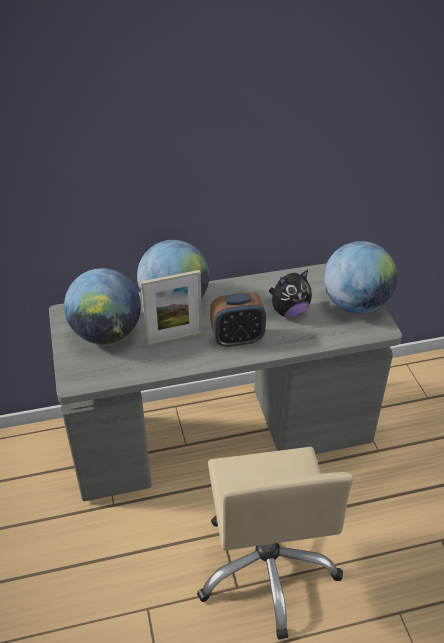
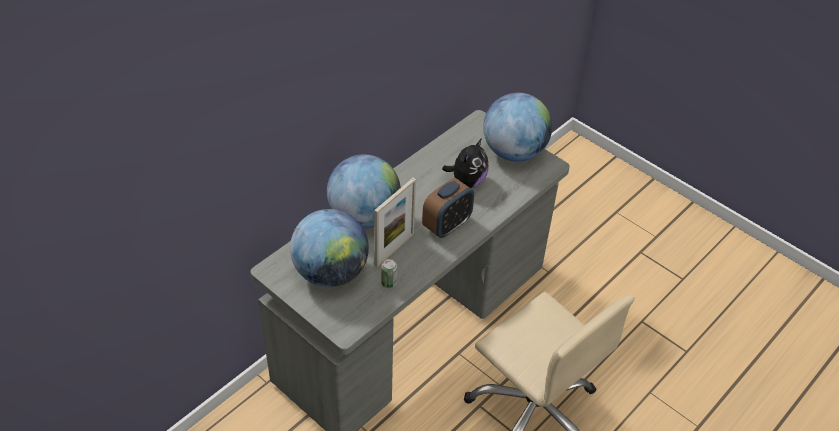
camera: 35 degrees left, 5 degrees up
none -> can [381,259,397,288]

